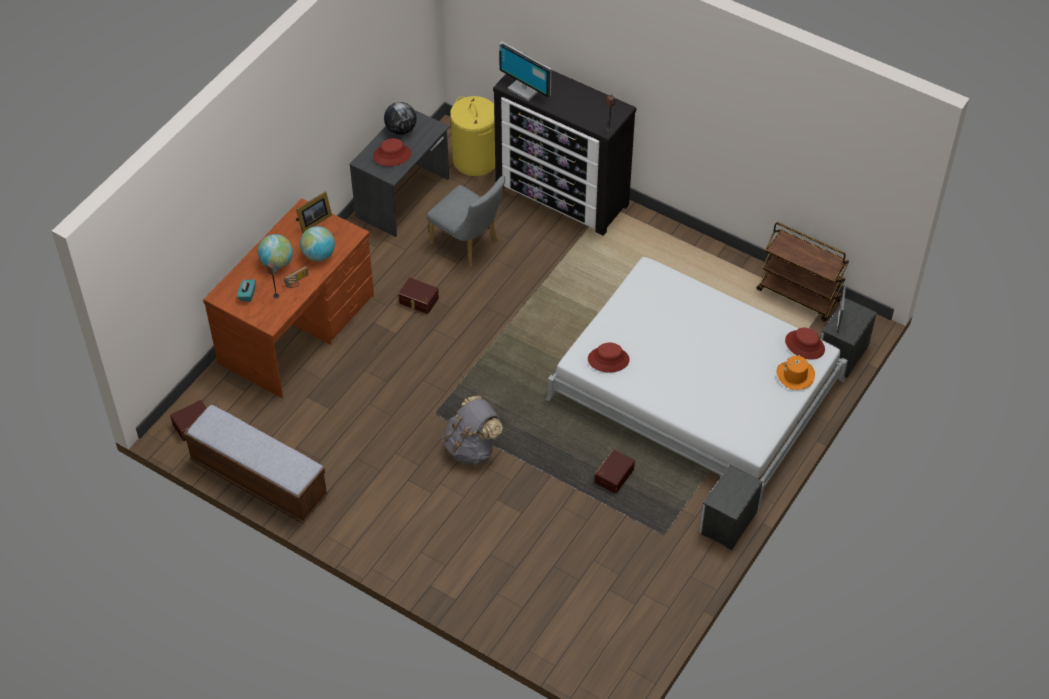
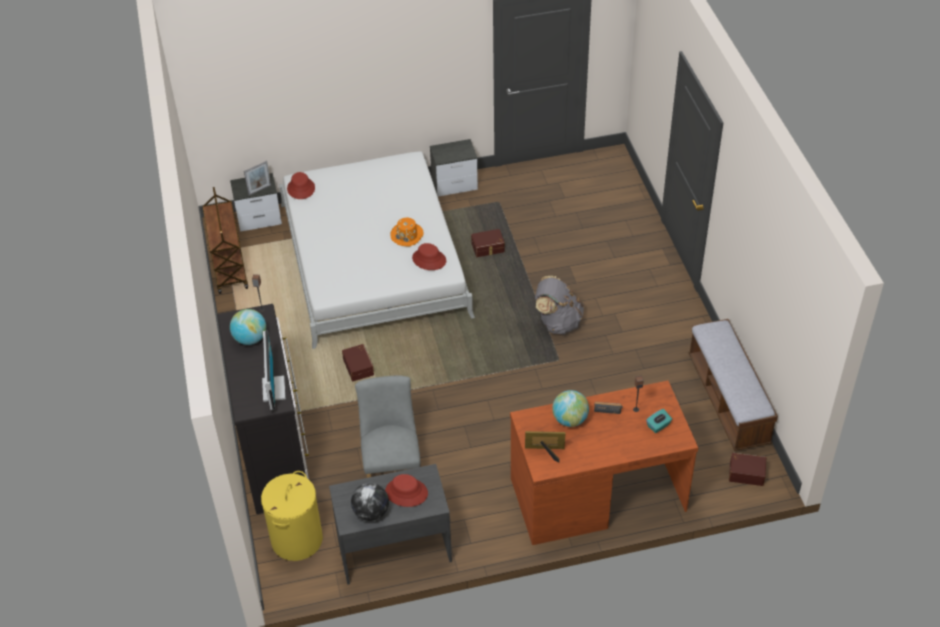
camera: 135 degrees left, 5 degrees down
globe [258,234,293,269] -> globe moved to [230,309,266,345]
brown storage box [398,277,439,314] -> brown storage box moved to [342,344,374,381]
orange hat [776,355,815,390] -> orange hat moved to [391,218,424,247]

